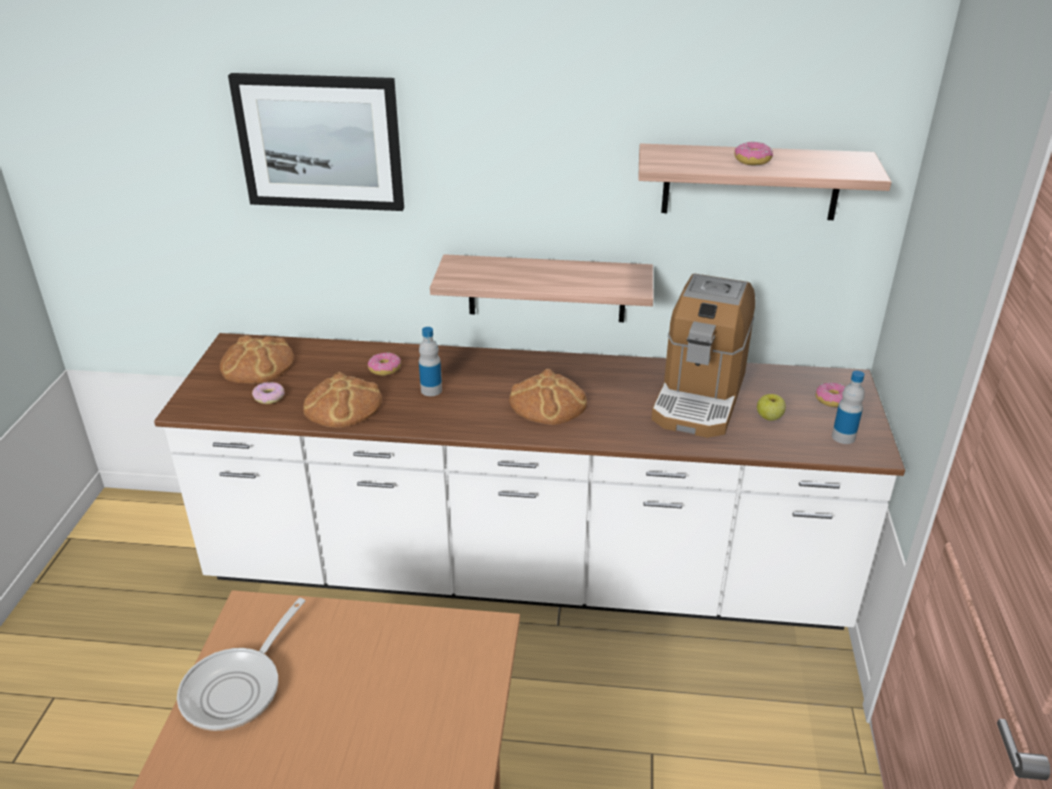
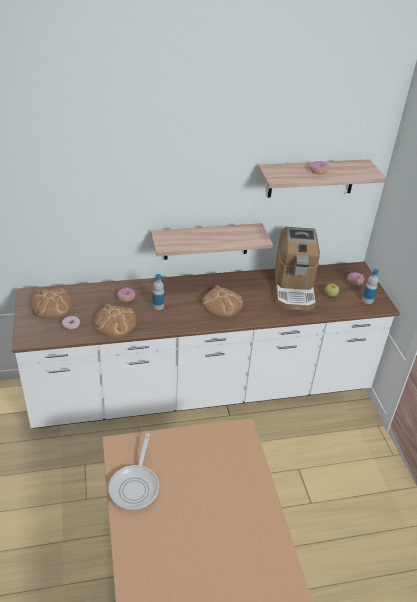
camera: 20 degrees left, 5 degrees up
picture [228,73,404,211] -> none

